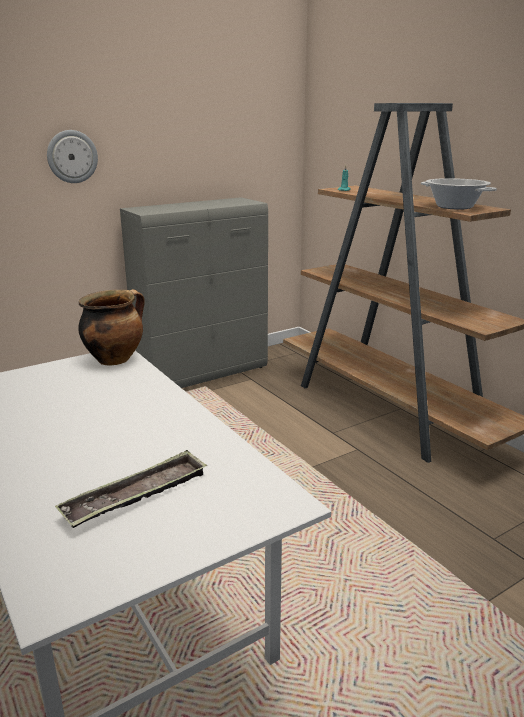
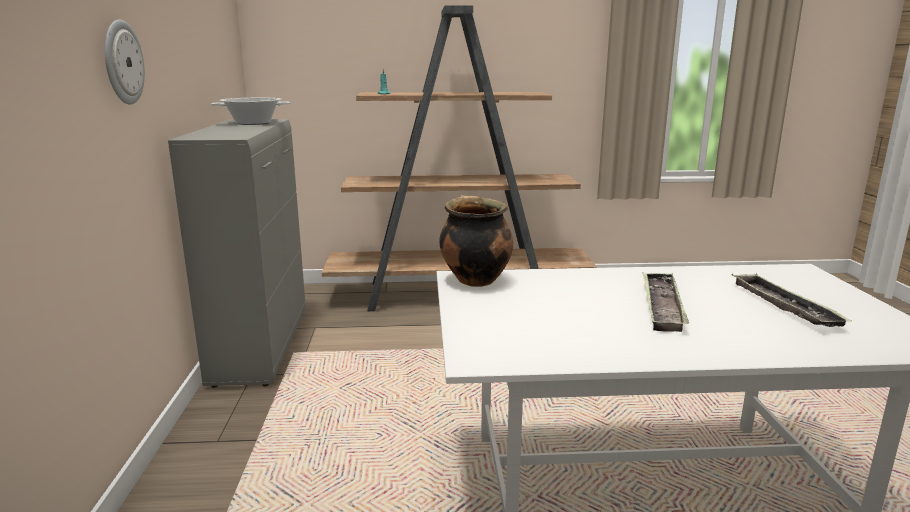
camera: 60 degrees left, 5 degrees down
cooking pot [421,178,497,210] -> cooking pot moved to [211,98,291,125]
none -> tray [643,273,689,332]

